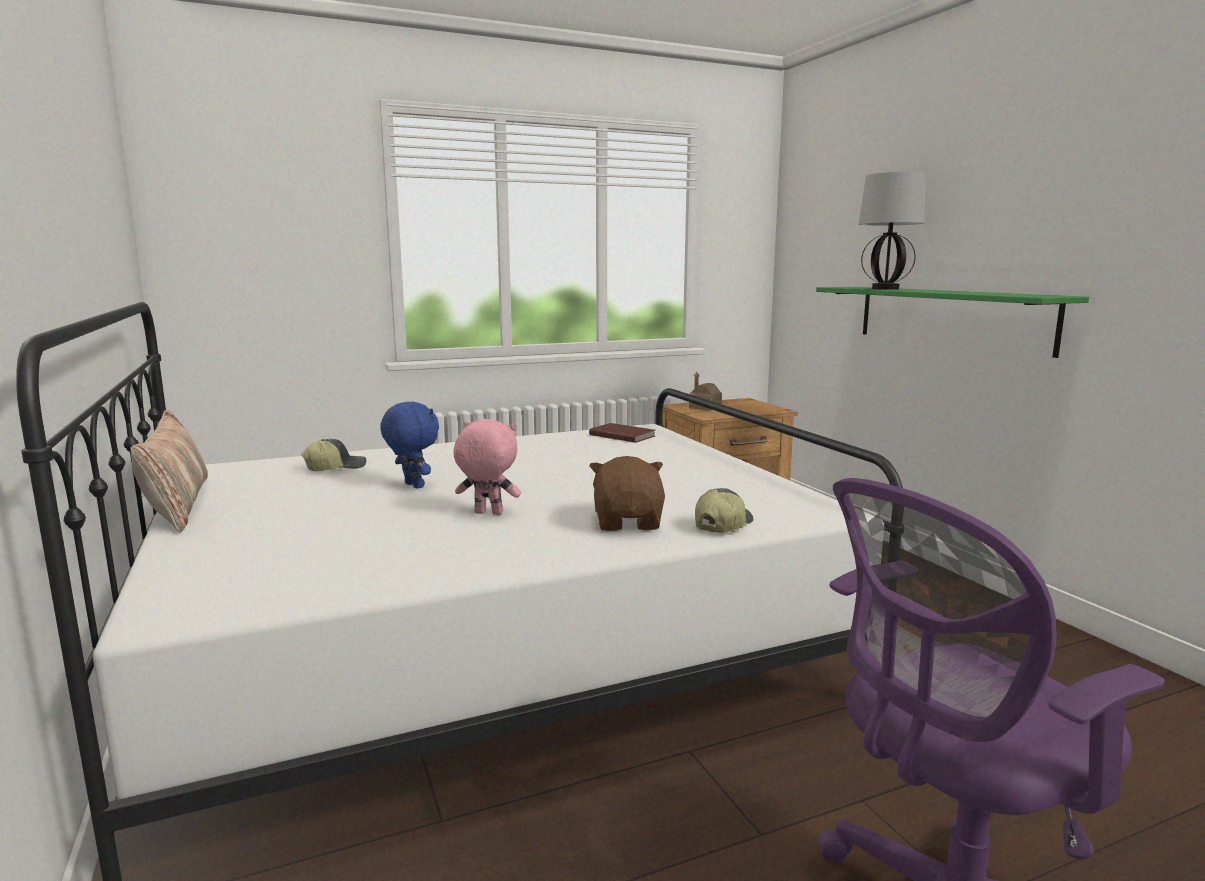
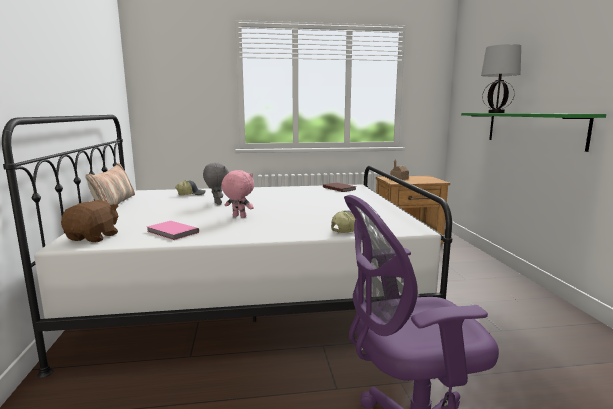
camera: 15 degrees right, 0 degrees up
blue plush toy [380,402,439,489] -> grey plush toy [203,163,229,205]
brown plush toy [589,456,665,531] -> brown plush toy moved to [61,200,119,242]
none -> pink book [147,221,199,240]

